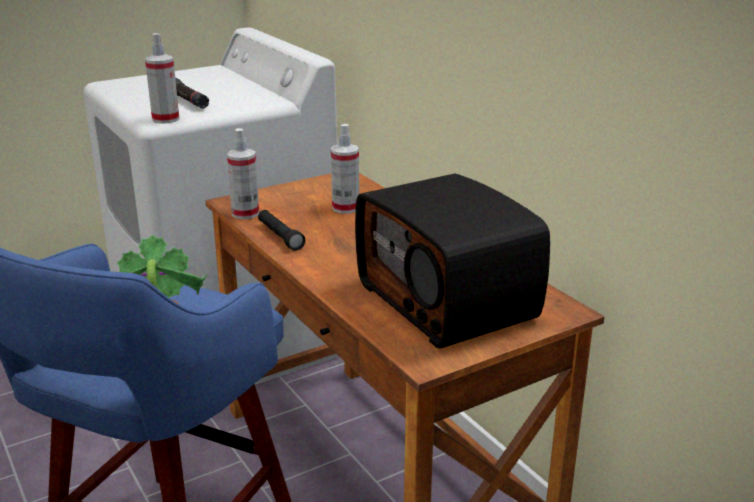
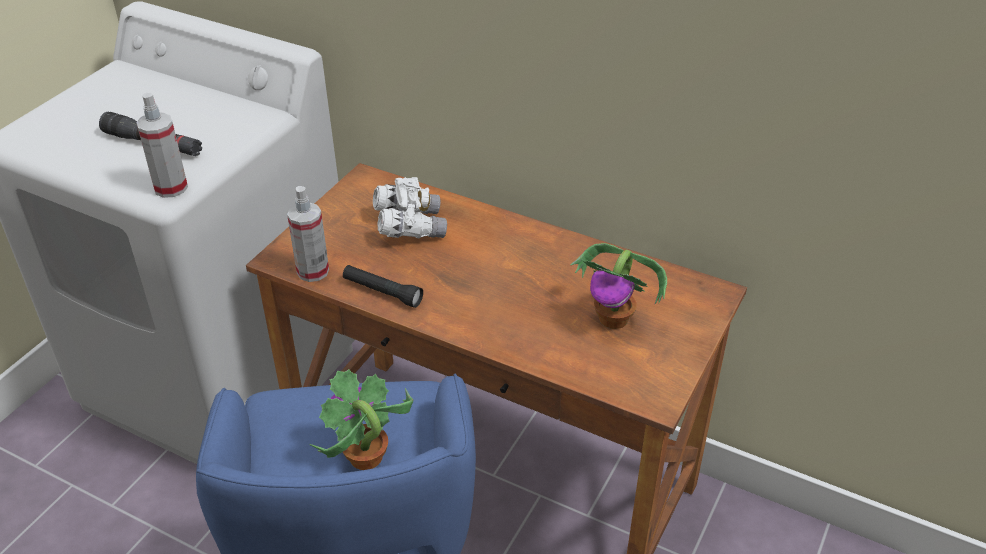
camera: 30 degrees left, 15 degrees up
spray bottle [331,124,359,214] -> white binoculars [373,177,447,238]
radio [355,174,550,348] -> potted plant [570,243,667,329]

